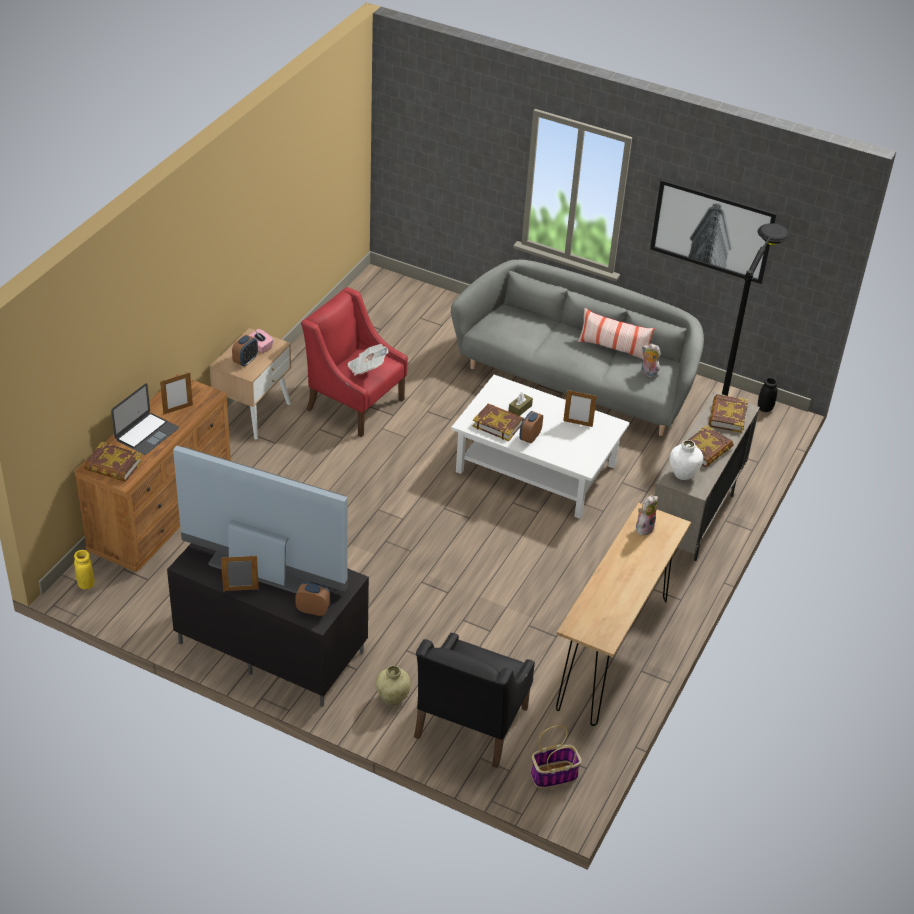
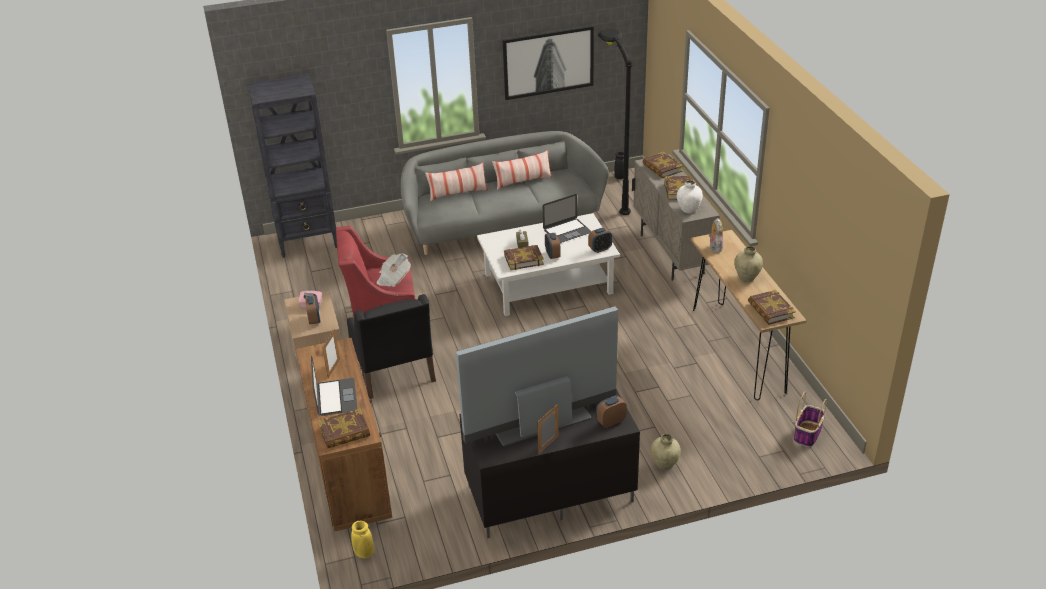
camera: 40 degrees left, 5 degrees down
black armchair [414,633,535,768] -> black armchair moved to [347,294,436,399]
picture frame [563,390,597,427] -> laptop [543,194,591,243]
plush toy [642,344,661,378] -> none
none -> black bookcase [247,74,337,258]
none -> pillow [425,162,488,202]
none -> alarm clock [588,227,612,253]
none -> beige vase [734,246,763,282]
none -> book [748,290,796,325]

